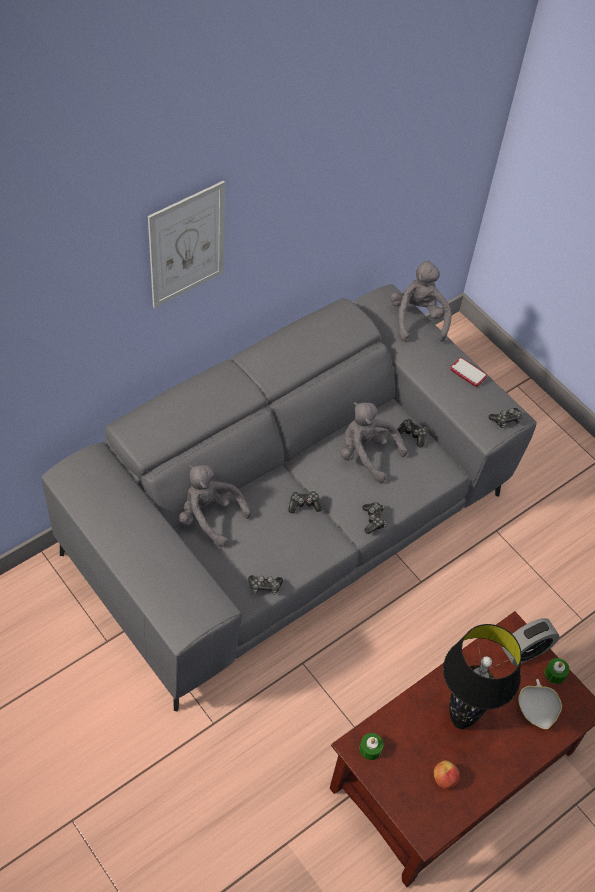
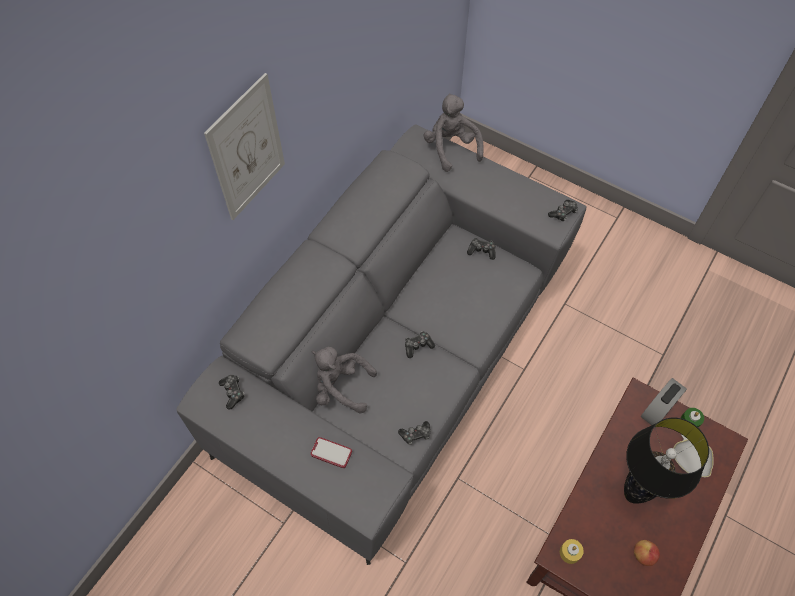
camera: 15 degrees left, 5 degrees up
grey plush toy [340,402,407,483] -> none
green candle [359,733,383,760] -> yellow candle [560,539,584,564]
game controller [362,502,385,534] -> game controller moved to [219,375,245,409]
phone [450,358,487,387] -> phone moved to [311,437,352,468]

